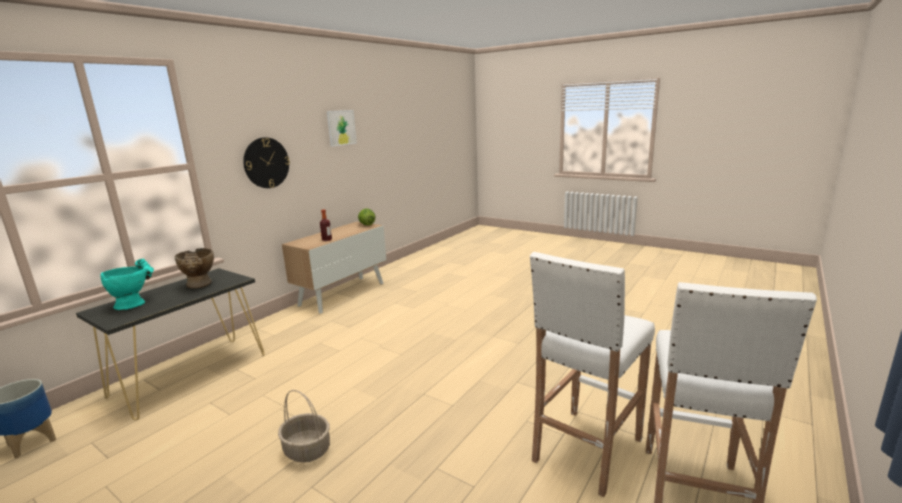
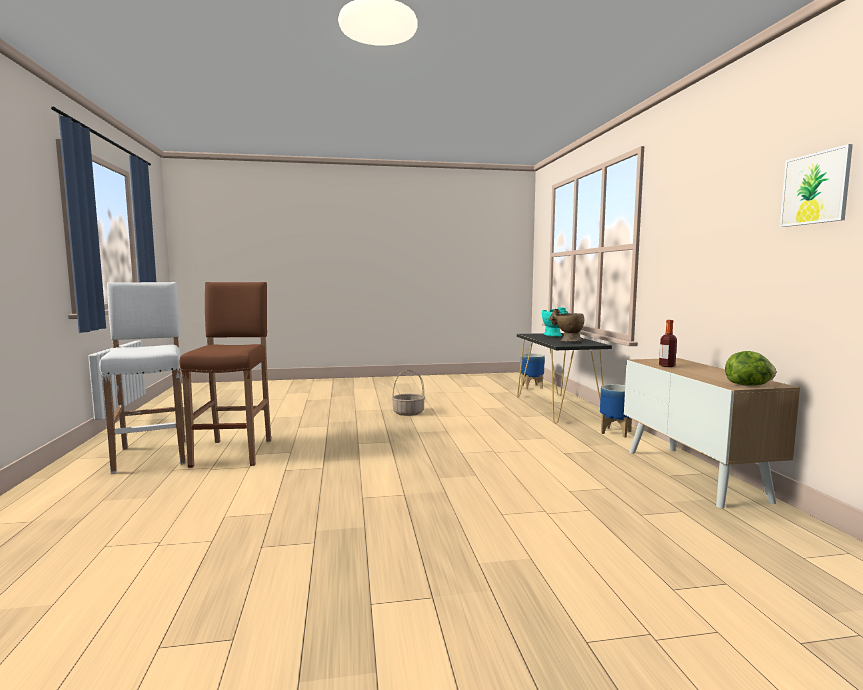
camera: 135 degrees right, 10 degrees down
wall clock [243,137,290,188] -> none
white stool [530,252,655,497] -> brown stool [179,282,271,468]
none -> planter [600,384,632,438]

